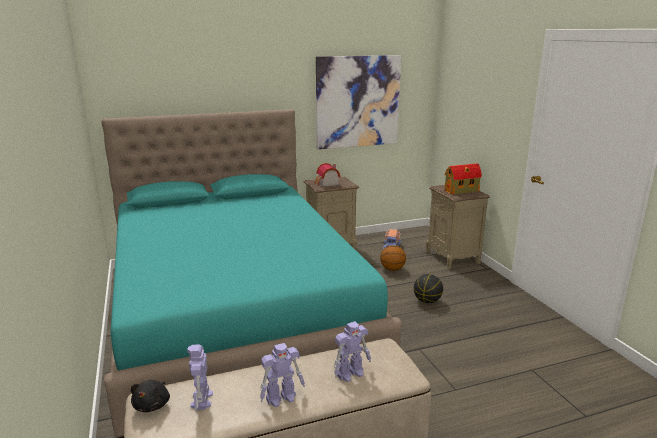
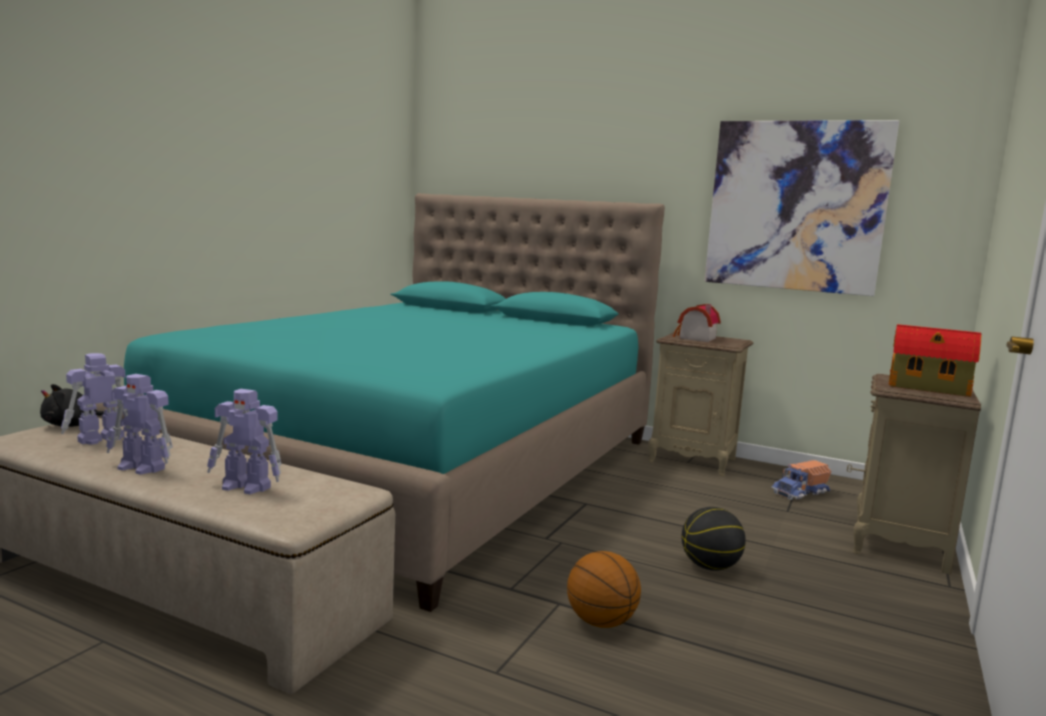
camera: 45 degrees right, 10 degrees down
basketball [380,245,406,271] -> basketball moved to [567,551,641,628]

